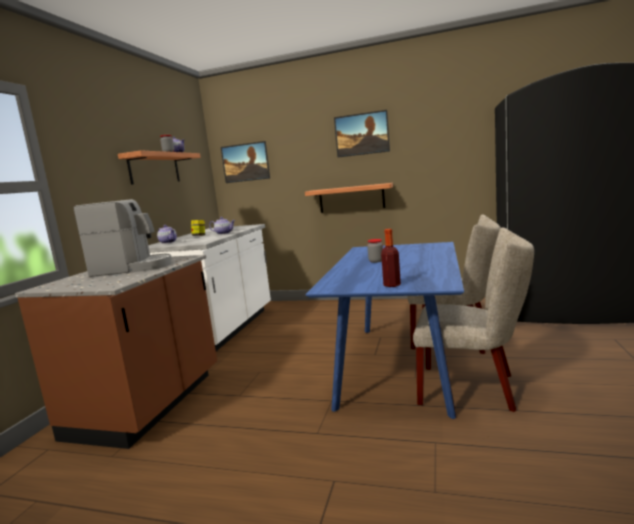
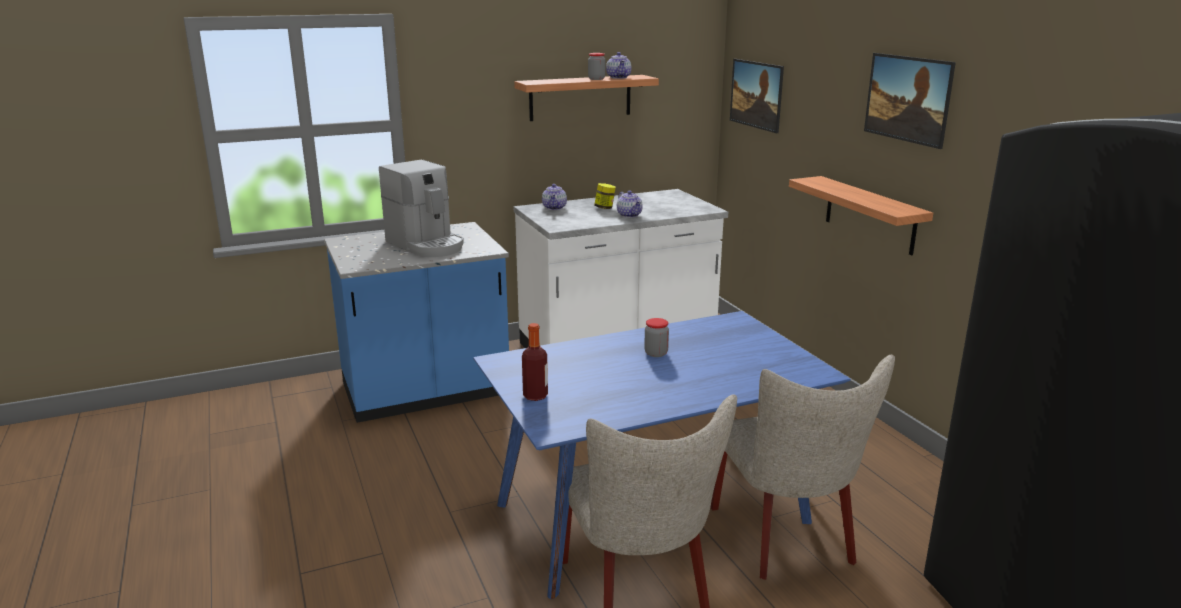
camera: 50 degrees right, 10 degrees up
brown counter [15,255,217,449] -> blue counter [324,222,509,423]

